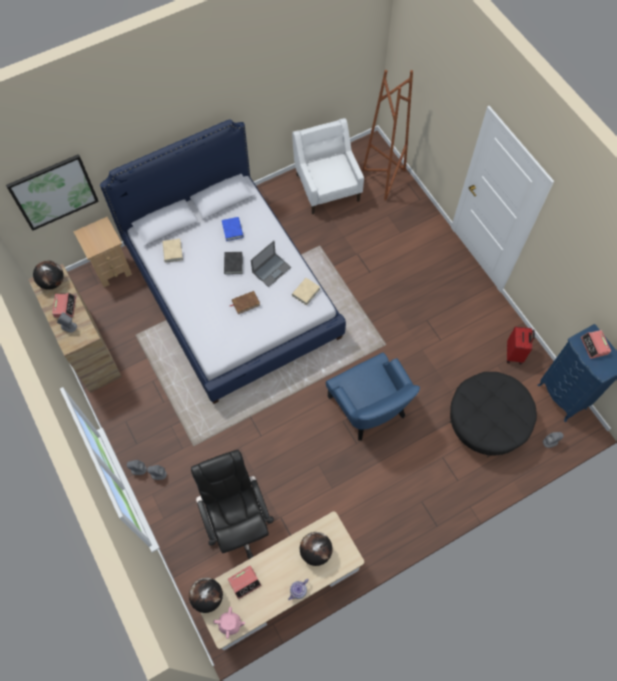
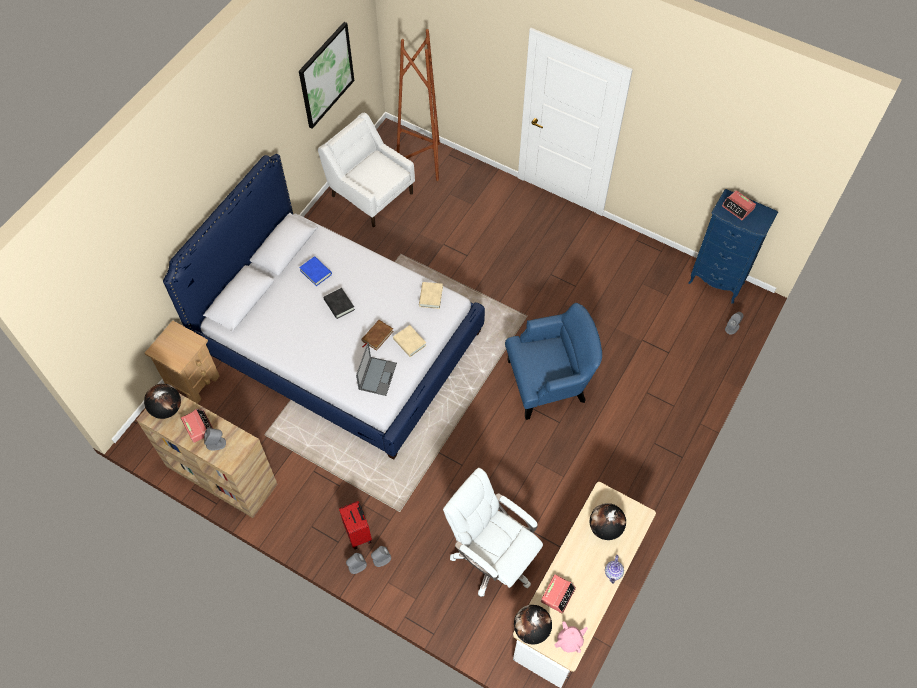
camera: 30 degrees left, 5 degrees down
picture [6,154,99,231] -> picture moved to [299,22,354,129]
beige book [163,239,183,263] -> beige book moved to [393,325,426,357]
black office chair [191,450,274,559] -> white office chair [443,468,543,597]
laptop [251,241,291,287] -> laptop moved to [356,343,397,396]
blue armchair [326,353,420,440] -> blue armchair turned 45 degrees counterclockwise [505,303,602,420]
black ottoman [450,372,537,458] -> none
red suitcase [507,327,535,365] -> red suitcase moved to [339,501,372,549]

